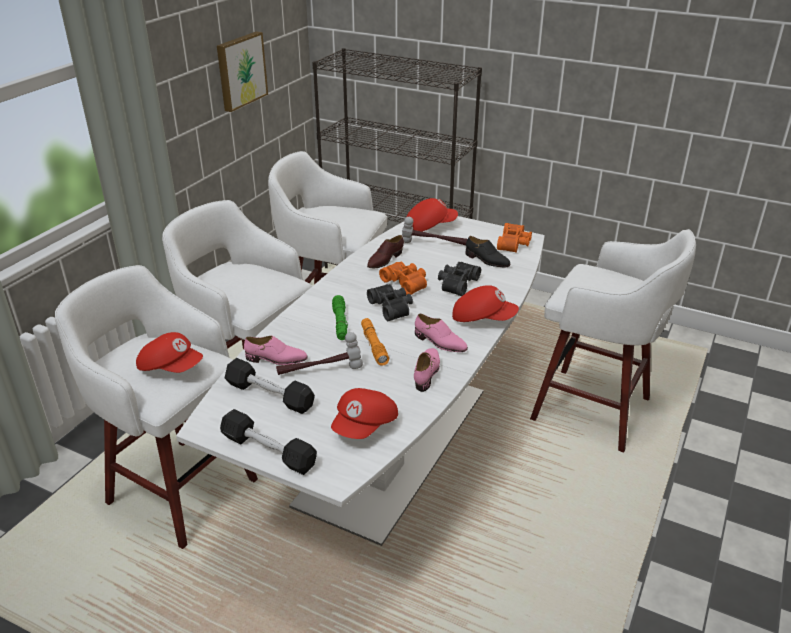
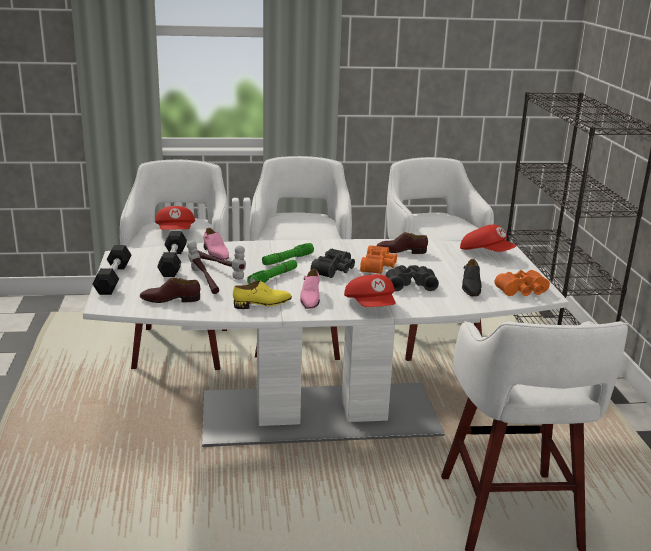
camera: 55 degrees right, 10 degrees down
picture [217,31,268,112] -> none
red cap [331,388,398,439] -> brown shoe [140,278,201,303]
orange flashlight [361,318,389,366] -> green flashlight [247,260,297,284]
hammer [402,217,467,246] -> hammer moved to [187,240,219,294]
pink shoe [414,348,440,392] -> yellow shoe [233,280,292,309]

